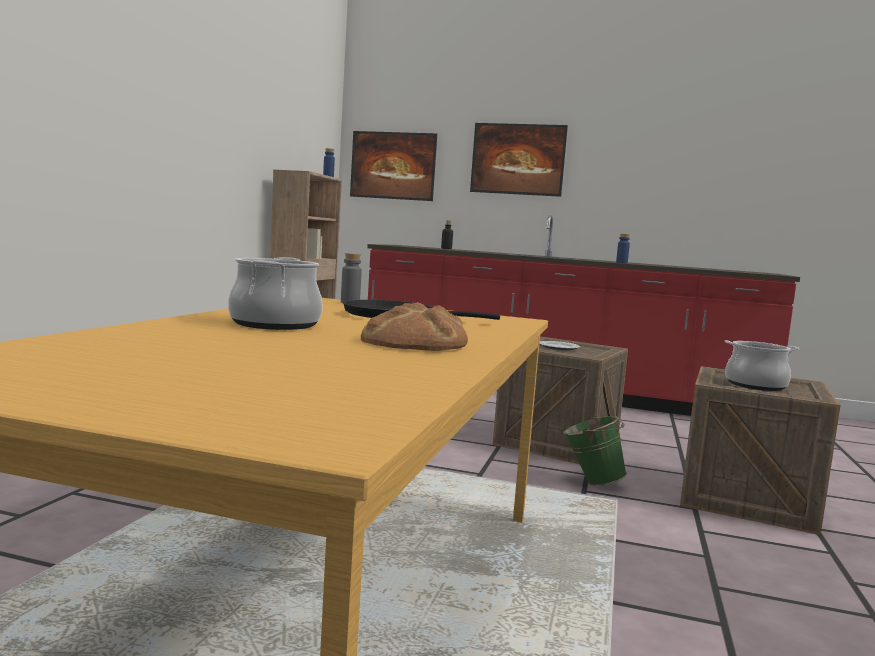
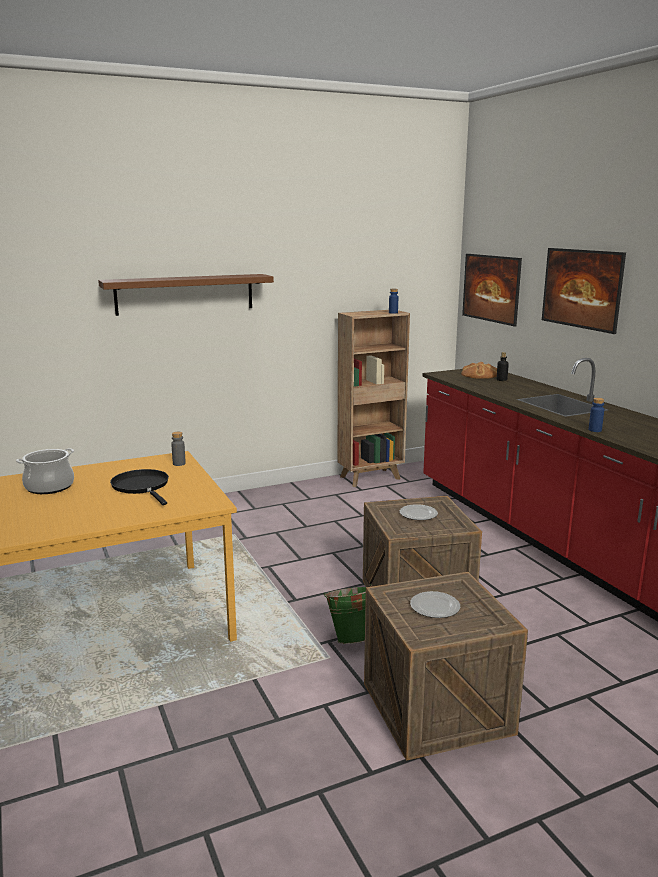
camera: 50 degrees right, 10 degrees up
bread [361,303,468,351] -> bread moved to [461,362,497,379]
cooking pot [725,340,799,391] -> plate [410,591,460,618]
none -> brown shelf [98,274,274,316]

